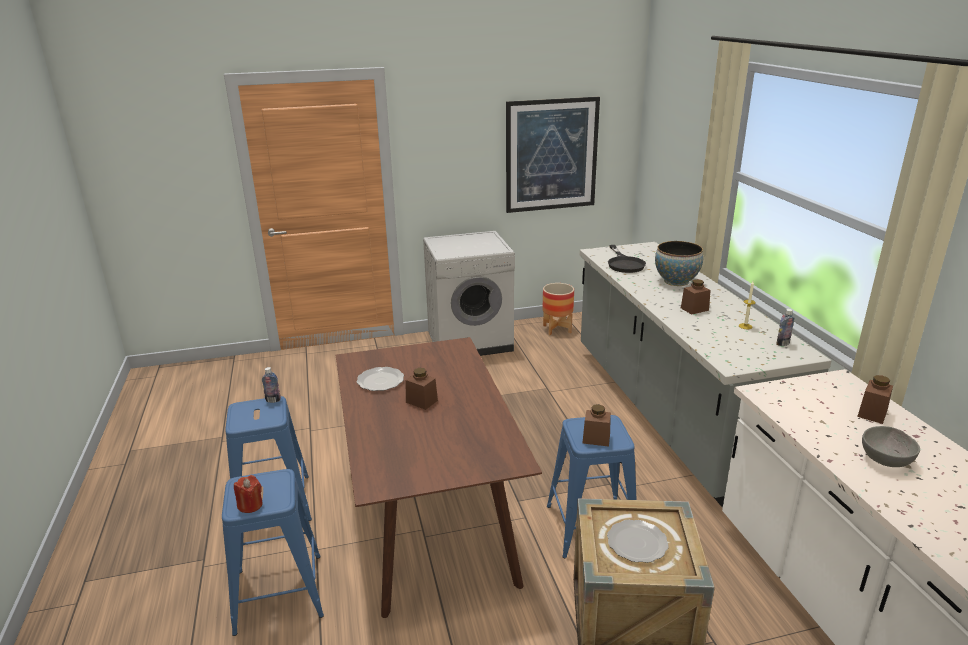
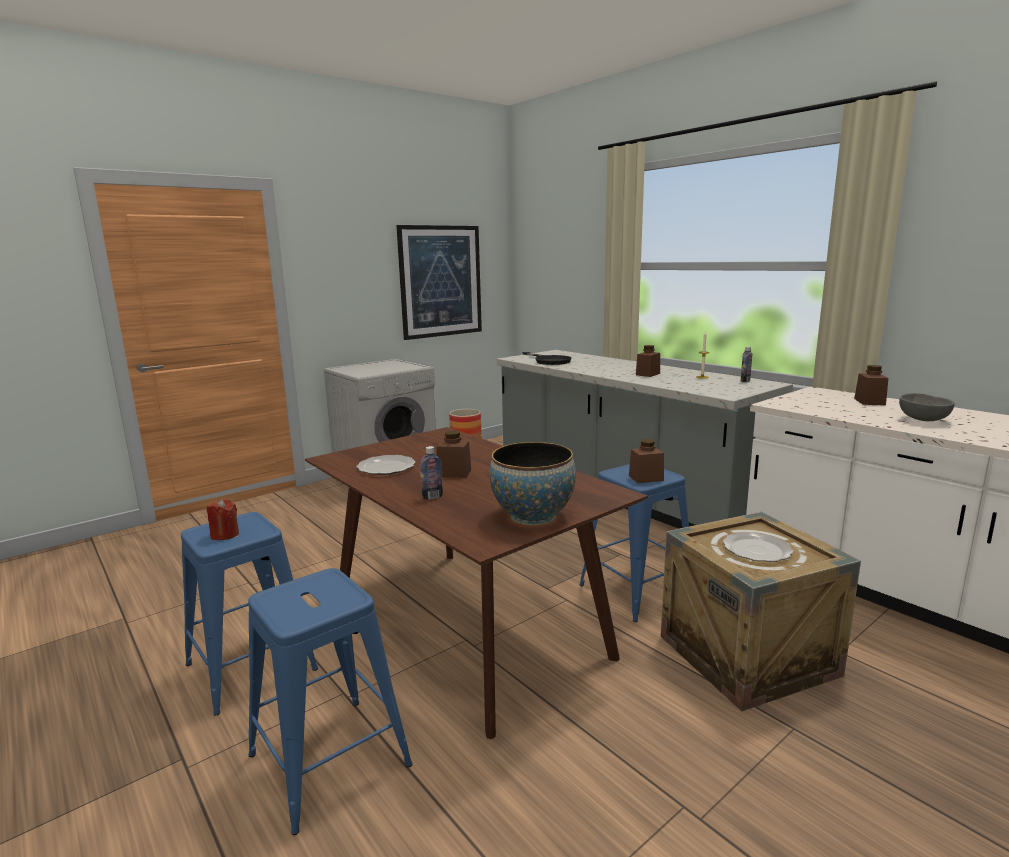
camera: 25 degrees left, 10 degrees down
red candle [234,475,263,513] -> red candle moved to [207,499,239,540]
bottle [262,367,281,403] -> bottle moved to [420,446,443,500]
bowl [655,241,703,286] -> bowl moved to [489,442,576,526]

